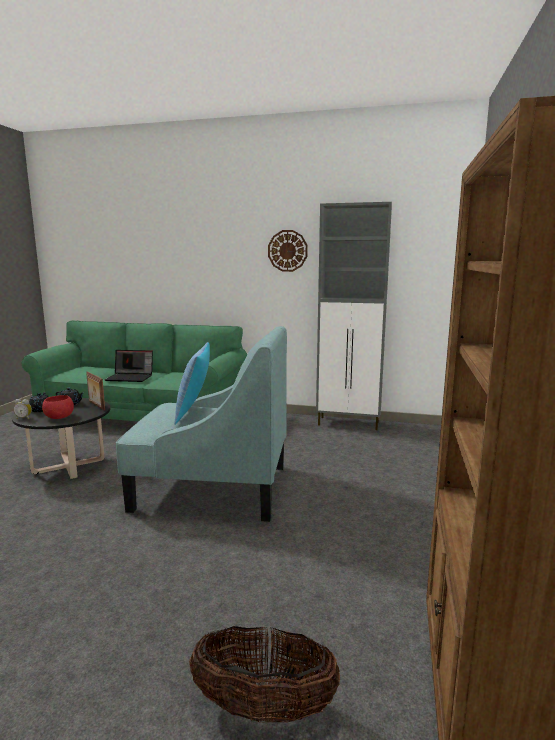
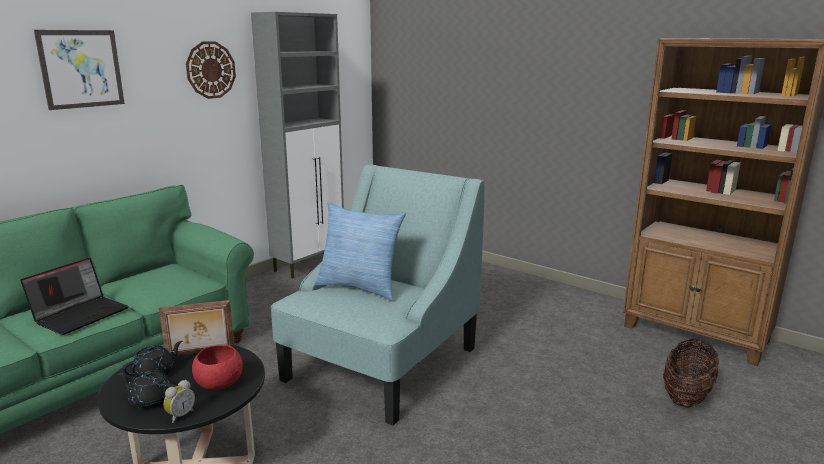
camera: 65 degrees left, 5 degrees up
none -> picture [34,30,125,110]

